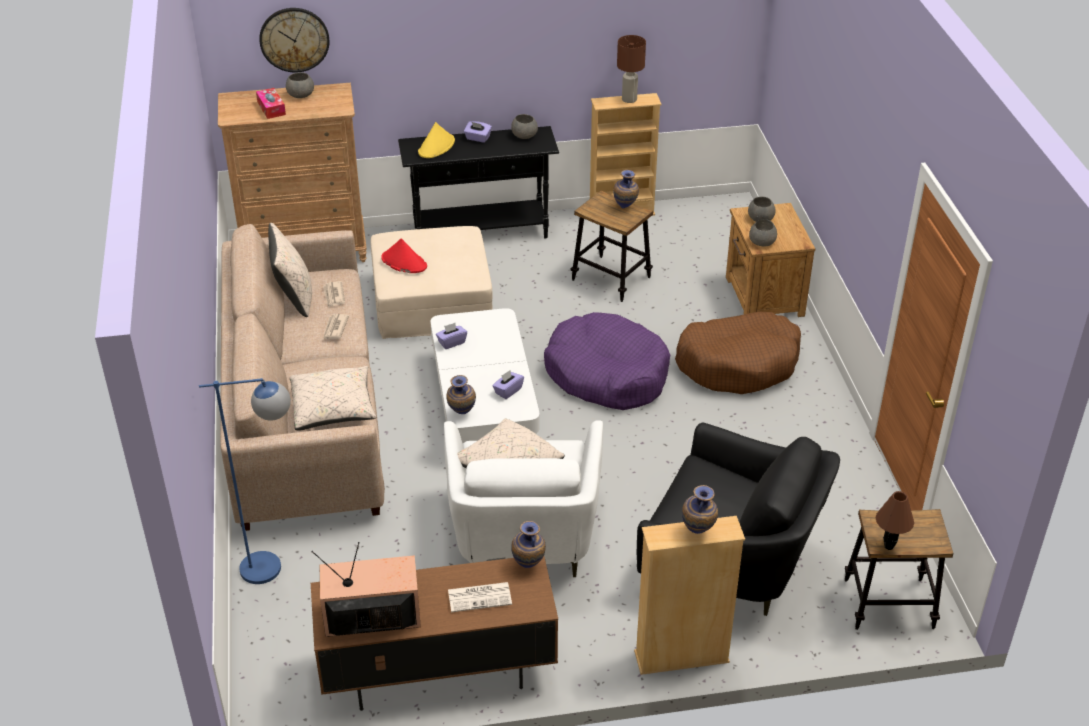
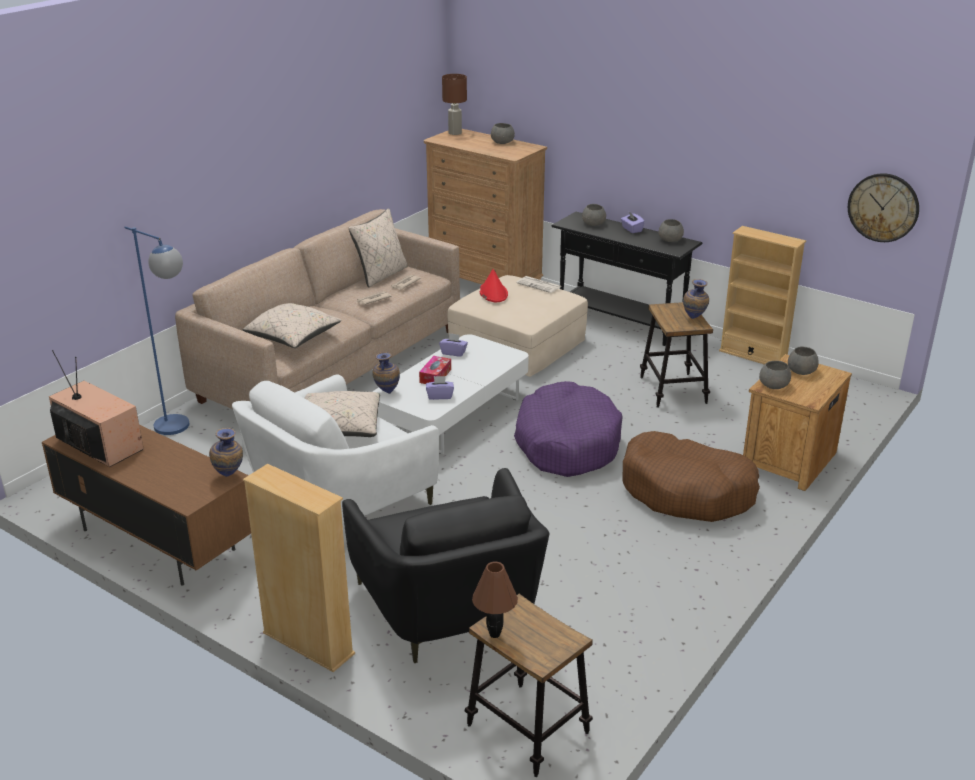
camera: 45 degrees right, 10 degrees down
tissue box [256,88,286,119] -> tissue box moved to [419,356,451,384]
wall clock [260,8,329,72] -> wall clock moved to [848,173,919,242]
yellow hat [418,122,455,158] -> grey bowl [582,204,606,226]
newspaper [448,582,512,612] -> newspaper moved to [516,276,561,293]
brown table lamp [617,35,646,103] -> brown table lamp moved to [442,74,467,135]
vase [682,485,718,534] -> none

